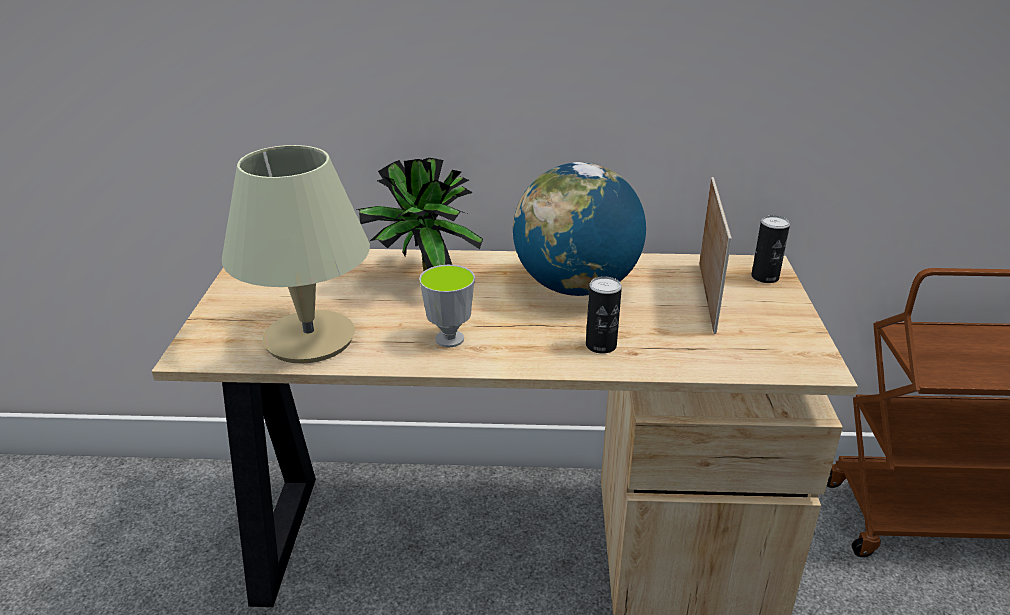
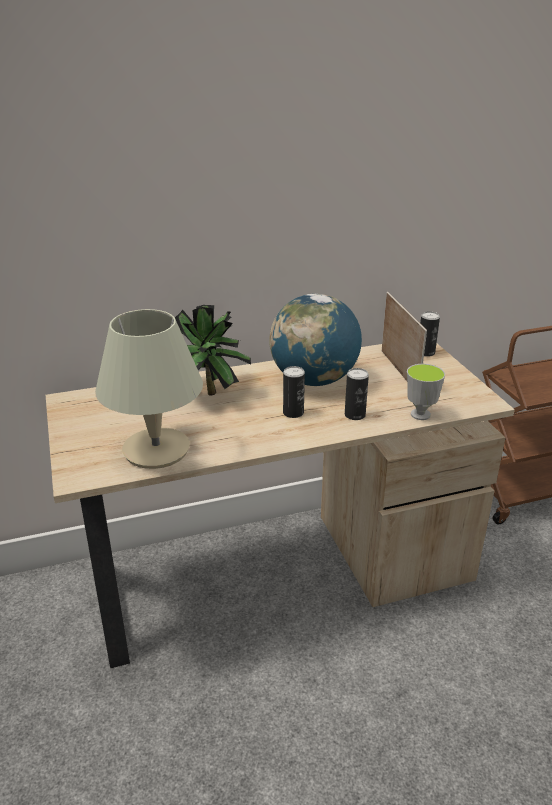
camera: 20 degrees left, 0 degrees up
cup [419,265,475,347] -> cup moved to [407,364,445,420]
none -> can [283,366,305,418]

